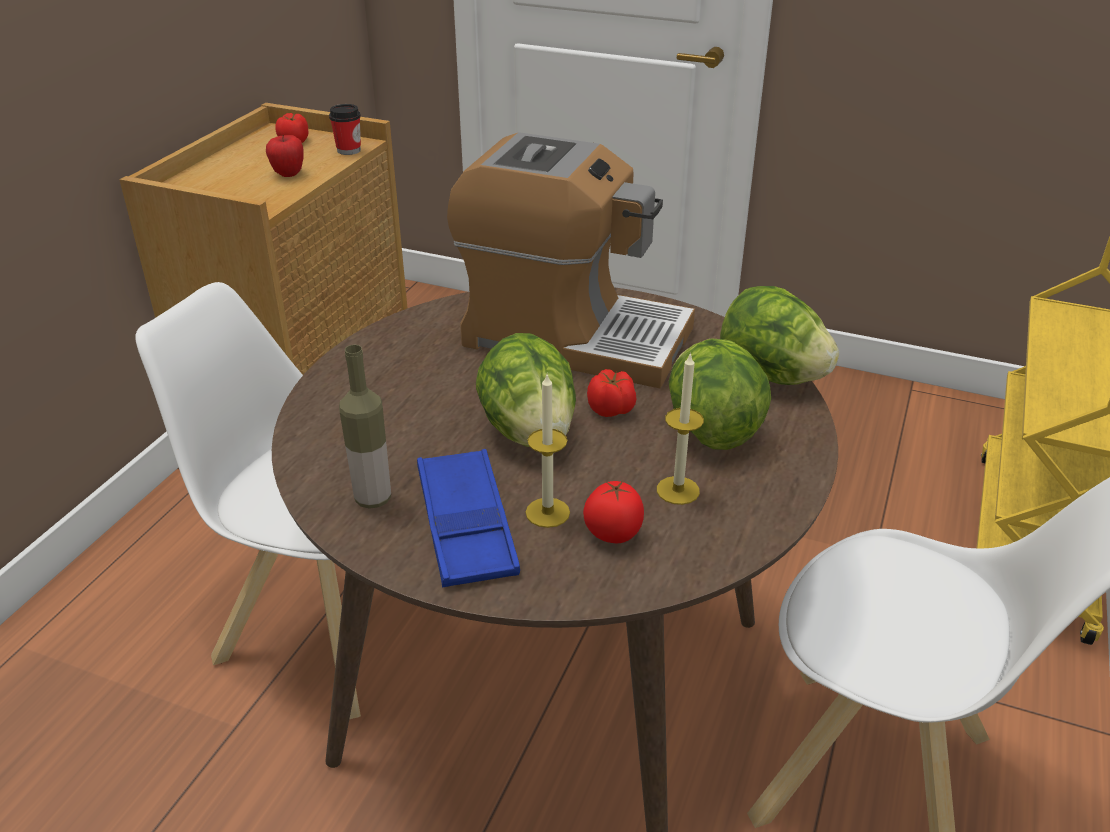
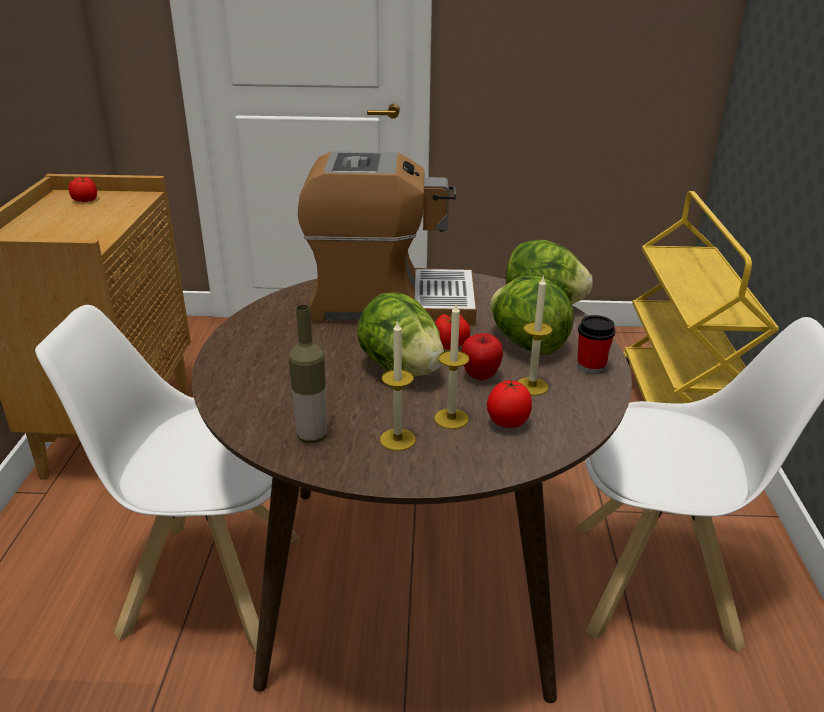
camera: 20 degrees left, 5 degrees down
apple [266,135,304,177] -> apple moved to [461,333,503,380]
cup [329,104,361,155] -> cup moved to [578,315,615,374]
blue tray [417,449,520,587] -> candle [380,320,416,451]

